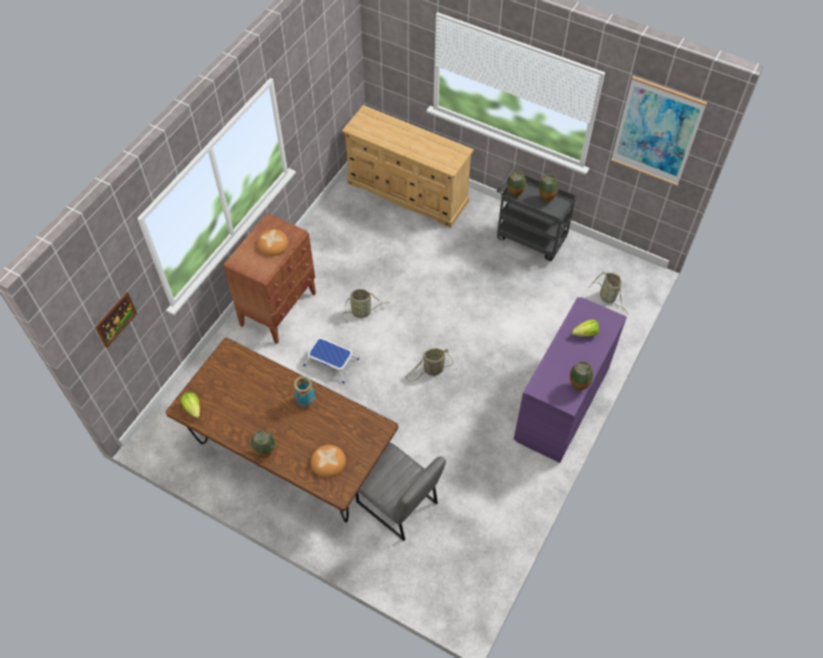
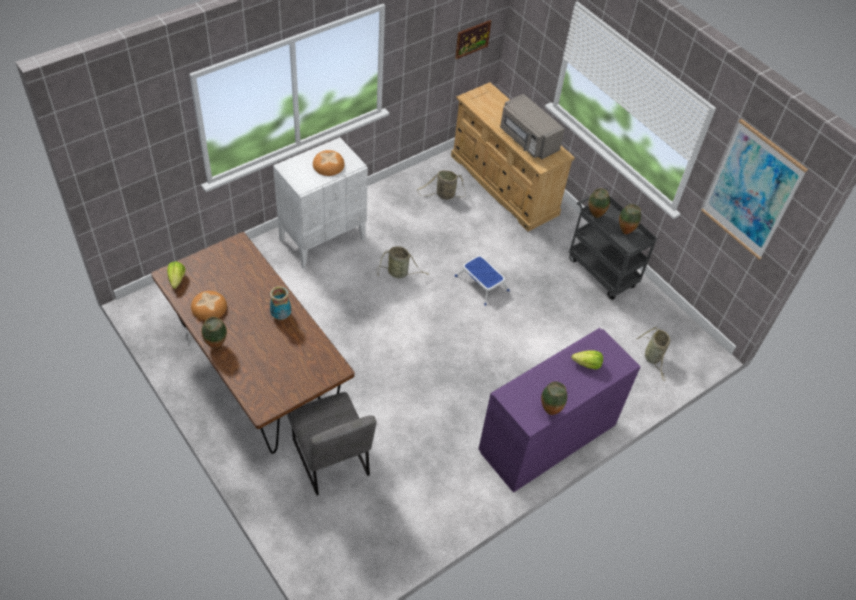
camera: 20 degrees right, 5 degrees down
picture [95,292,137,348] -> picture moved to [455,20,491,59]
brown dresser [223,213,316,344] -> white dresser [273,137,368,269]
blue step ladder [303,338,359,384] -> blue step ladder moved to [455,255,510,306]
bread [311,445,346,478] -> bread moved to [191,291,227,321]
basket [405,348,453,382] -> basket moved to [417,170,466,200]
none -> grey microwave [500,94,565,159]

